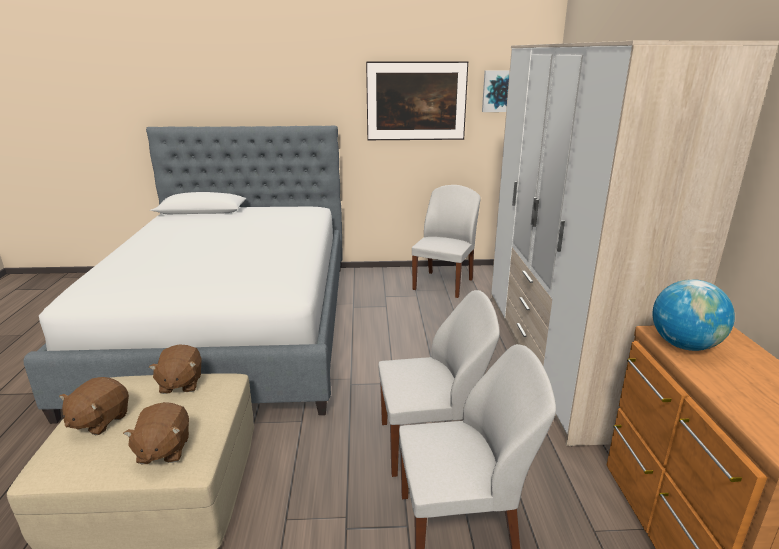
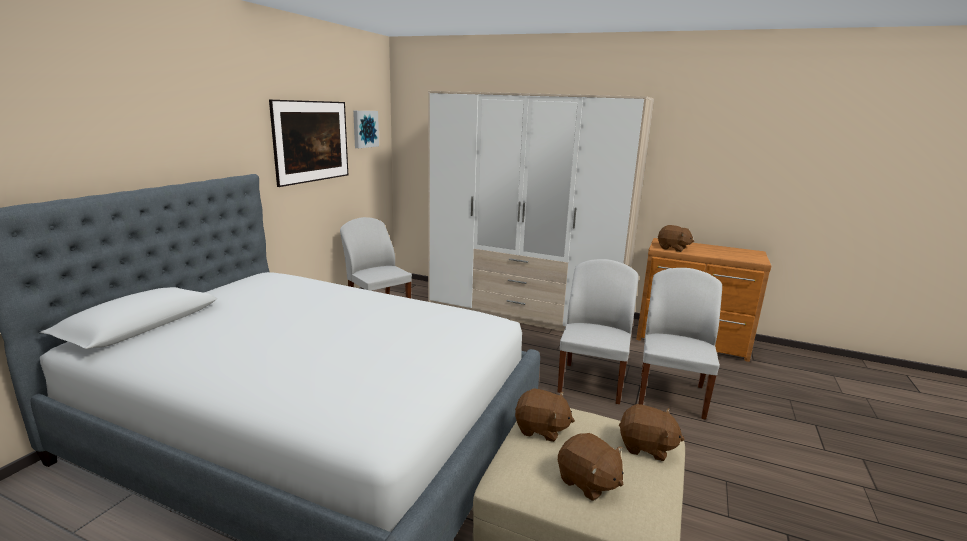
camera: 65 degrees left, 5 degrees down
globe [653,279,735,351] -> brown plush toy [658,225,694,252]

